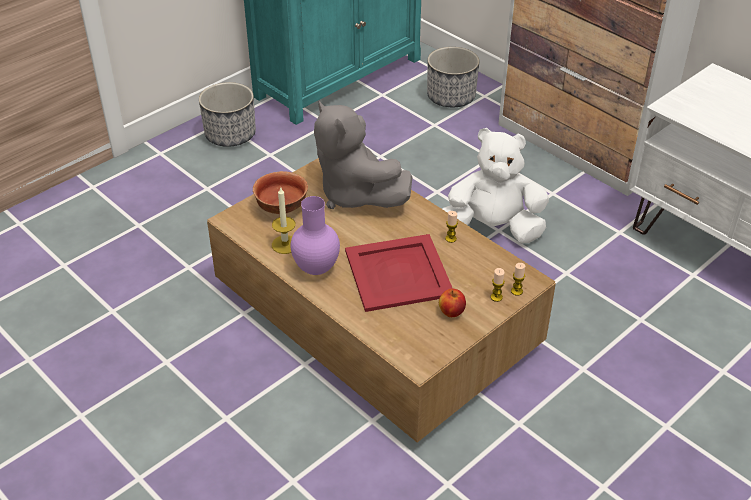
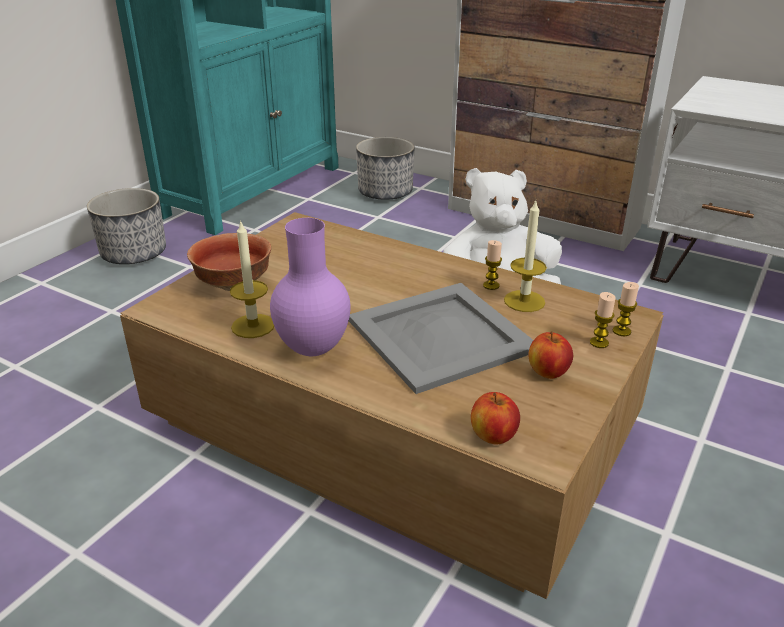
camera: 15 degrees left, 10 degrees down
grey plush toy [314,101,412,209] -> none
red tray [345,234,453,312] -> grey tray [349,283,533,394]
none -> apple [471,392,520,445]
none -> candle [504,201,547,312]

